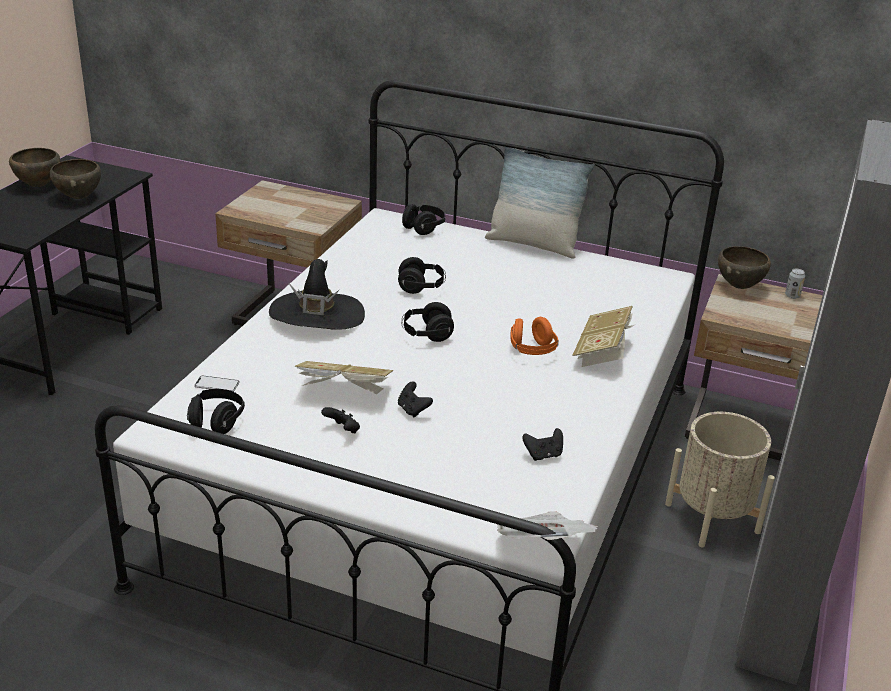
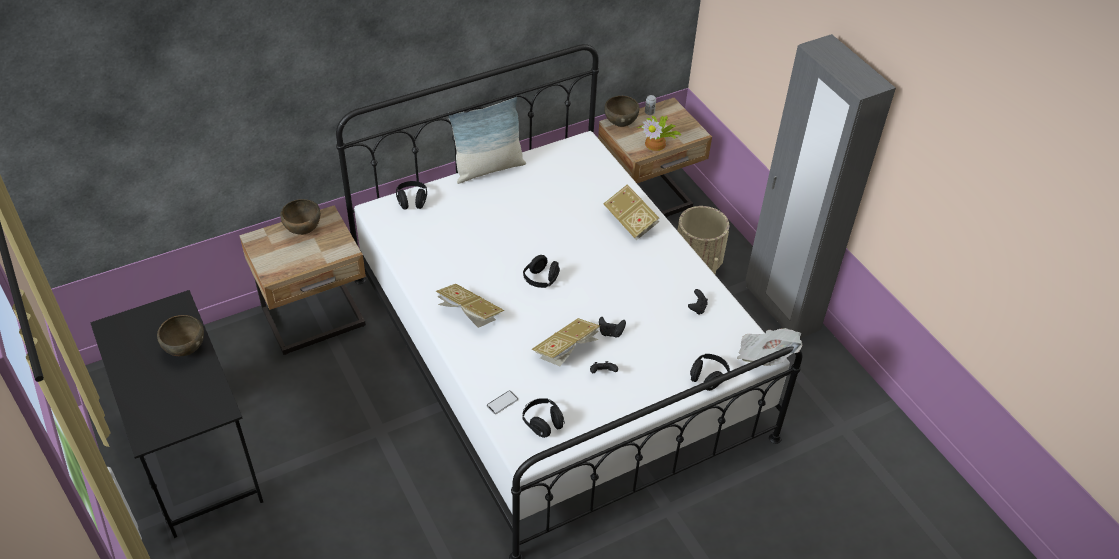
camera: 50 degrees left, 15 degrees up
brown bowl [9,148,60,187] -> brown bowl moved to [280,199,320,235]
black hat [269,259,365,330] -> book [436,284,504,328]
black headphones [398,257,446,294] -> black headphones moved to [690,354,730,391]
orange headphones [510,317,559,355] -> none
none -> potted plant [637,116,681,151]

